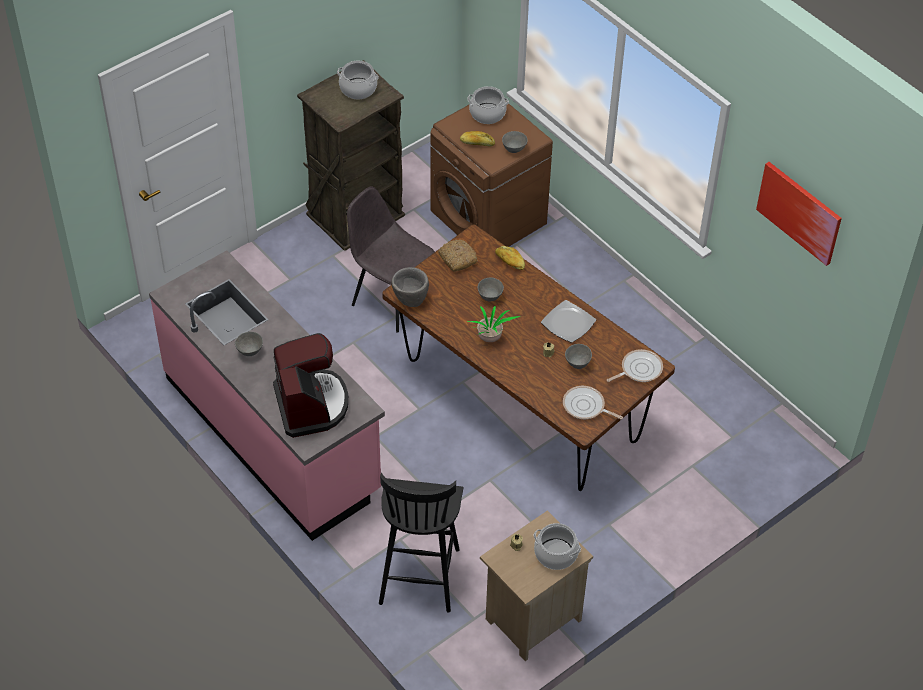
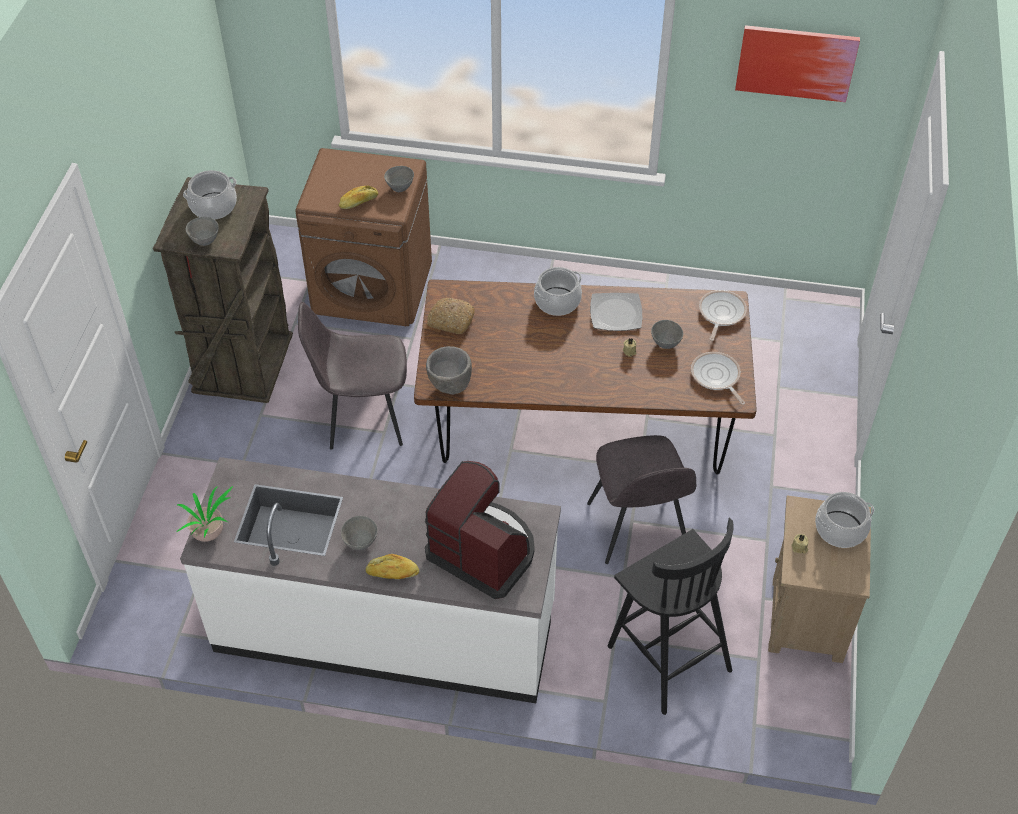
camera: 40 degrees left, 0 degrees up
pink counter [149,250,385,541] -> white counter [180,457,561,703]
cooking pot [467,86,509,124] -> cooking pot moved to [534,267,582,316]
potted plant [467,306,520,342] -> potted plant moved to [176,486,233,542]
grey bowl [478,278,504,302] -> grey bowl moved to [186,217,219,246]
bread [495,246,525,270] -> bread moved to [366,554,419,579]
frying pan [563,386,623,419] -> frying pan turned 75 degrees clockwise [691,352,745,405]
none -> grey chair [587,435,696,564]

